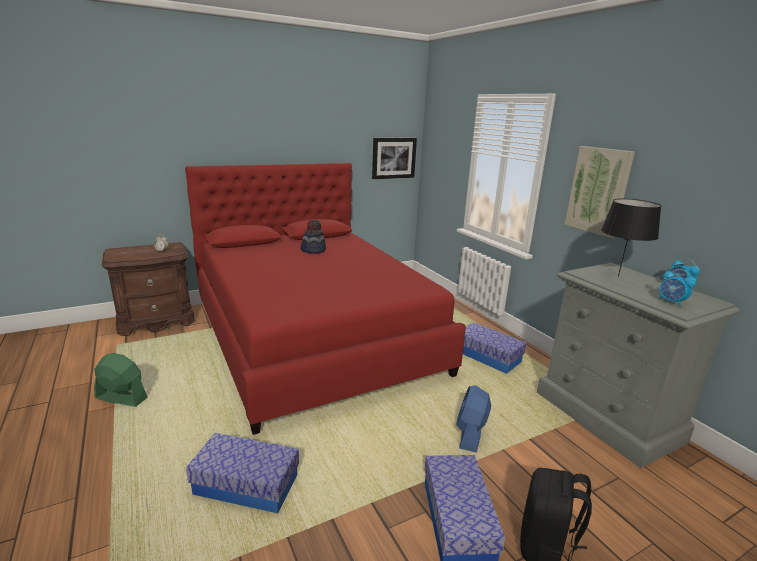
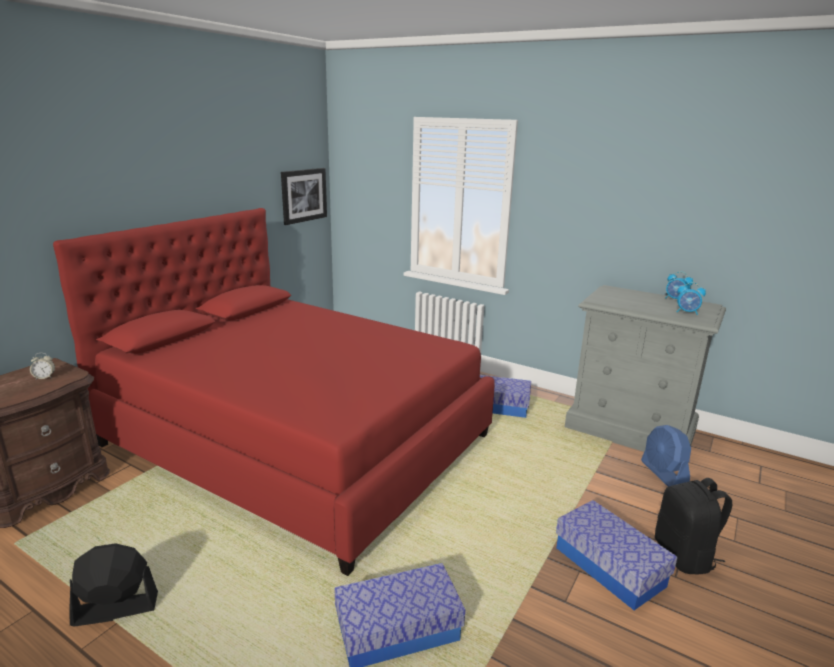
camera: 30 degrees left, 0 degrees up
green fan [94,353,148,407] -> black fan [69,543,158,627]
hat [300,219,326,254] -> none
blue fan [456,385,491,453] -> blue fan moved to [641,425,691,487]
picture [565,146,635,238] -> none
black table lamp [601,199,661,277] -> none

